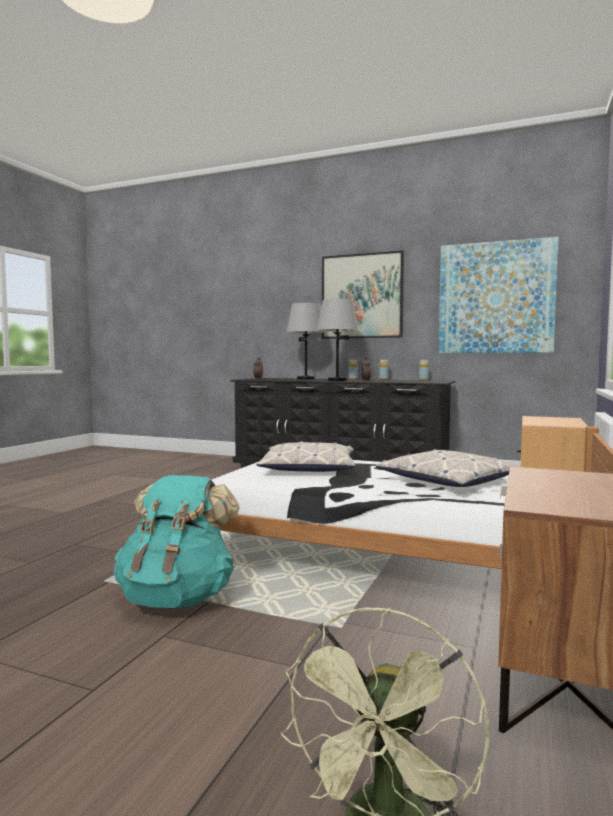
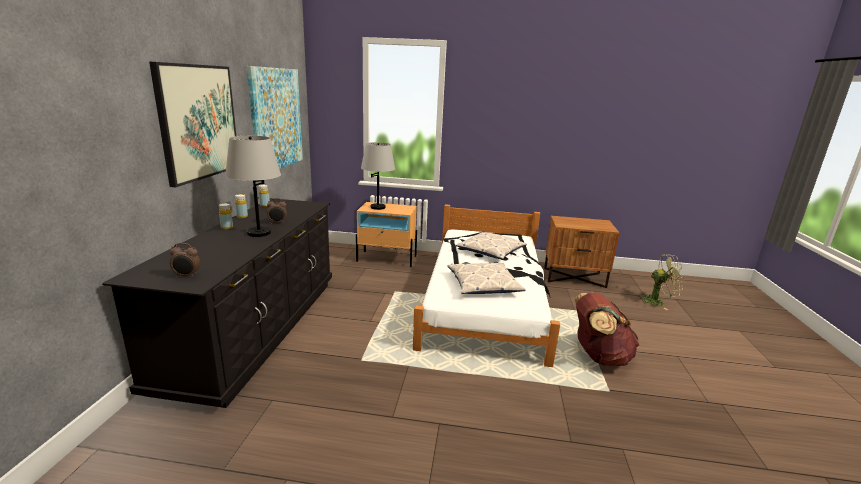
camera: 105 degrees left, 15 degrees up
turquoise backpack [114,475,240,608] -> brown backpack [574,293,639,366]
grey table lamp [286,303,326,379] -> grey table lamp moved to [361,142,395,210]

